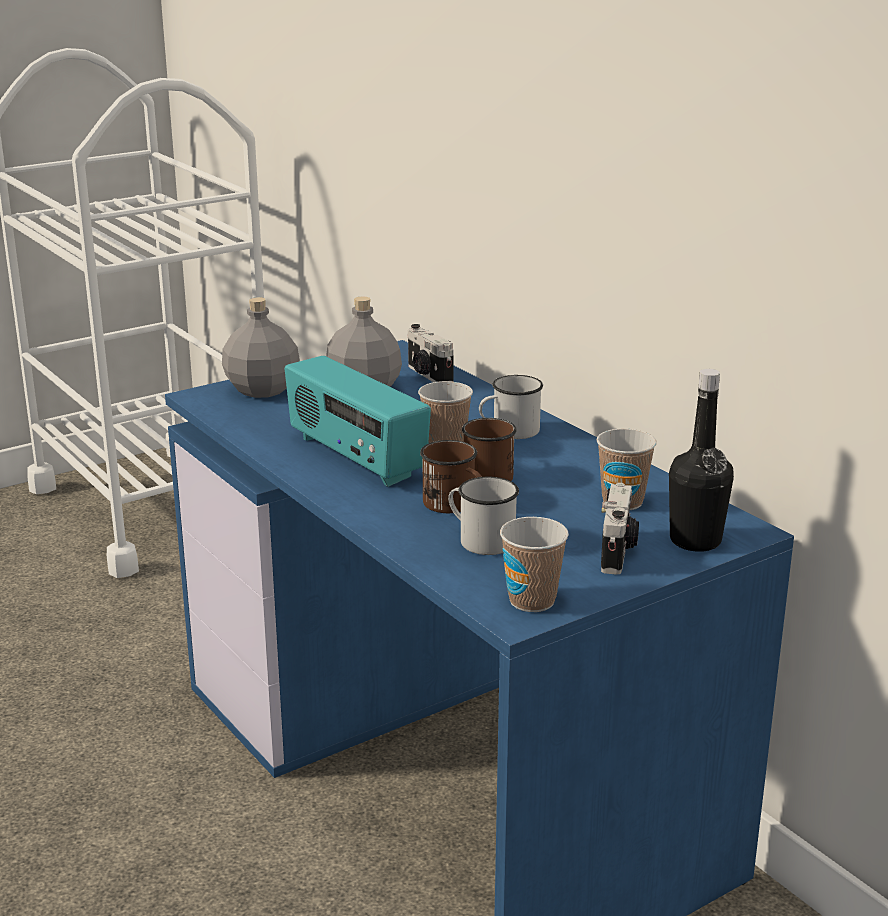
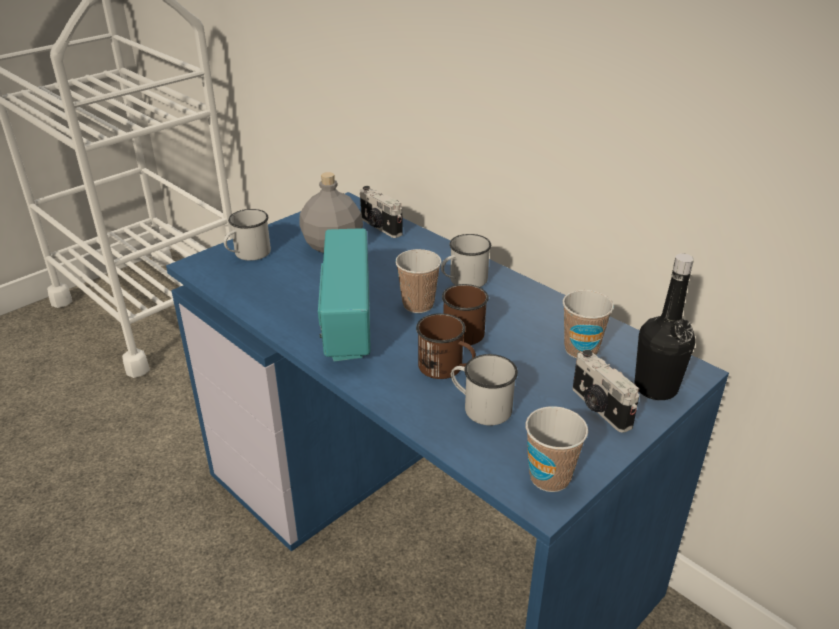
camera: 10 degrees left, 10 degrees up
grey bottle [222,297,300,398] -> white mug [224,209,271,261]
radio [285,356,431,487] -> radio turned 45 degrees clockwise [318,228,371,361]
camera [601,483,639,575] -> camera turned 150 degrees clockwise [572,350,639,433]

